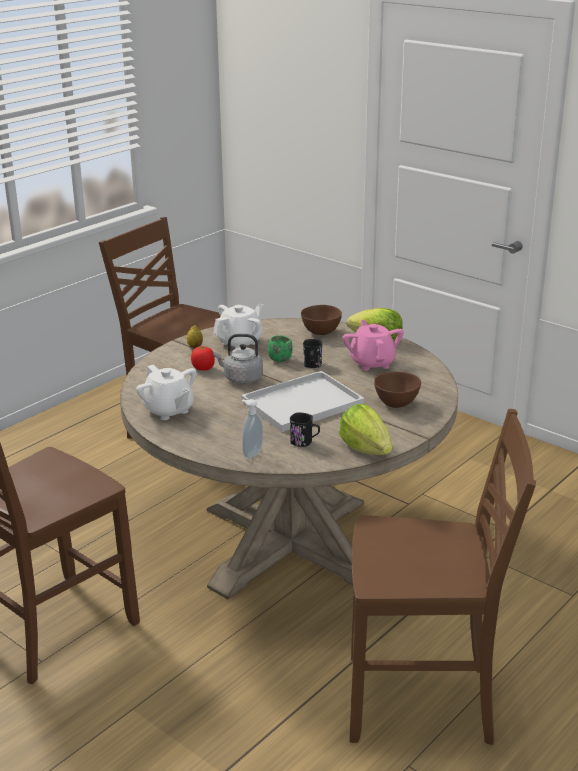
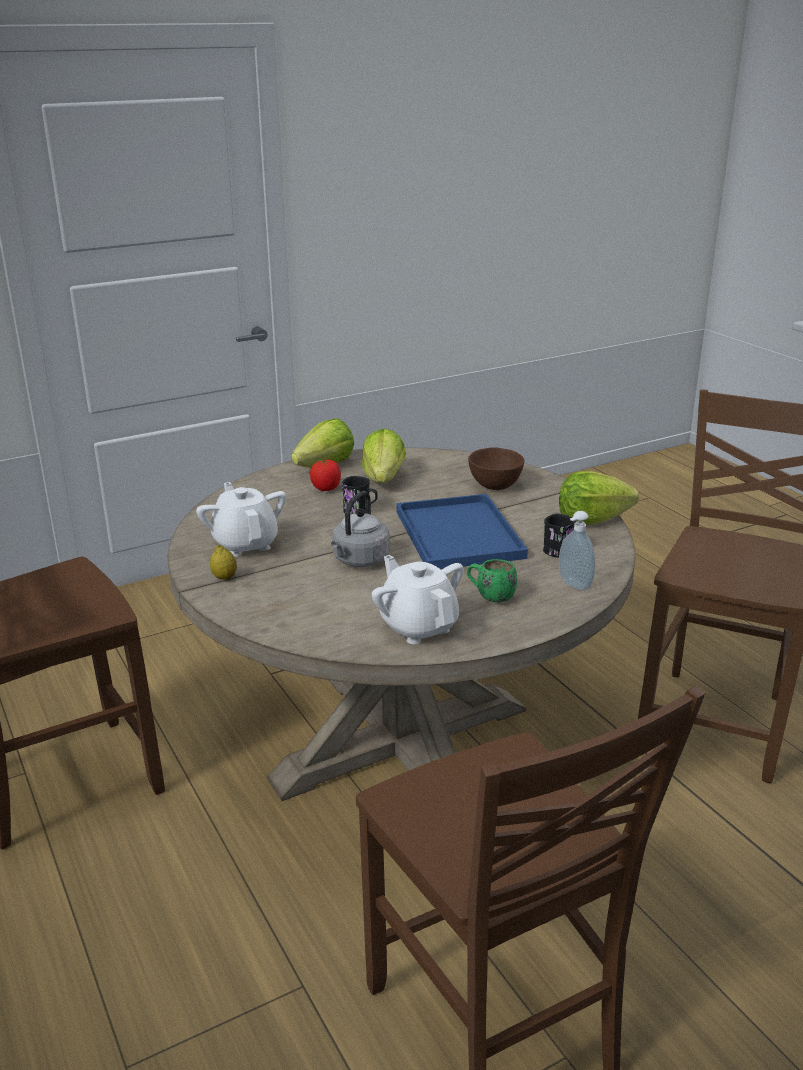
camera: 70 degrees left, 0 degrees up
white teapot [136,364,196,420] -> white teapot turned 105 degrees counterclockwise [372,555,463,644]
tomato [191,345,215,371] -> tomato moved to [310,458,341,491]
white tray [241,371,364,432] -> blue tray [396,494,528,569]
green mug [268,335,293,362] -> green mug moved to [467,559,517,602]
brown bowl [301,305,342,335] -> none
pink teapot [342,320,404,371] -> lettuce [362,429,406,483]

